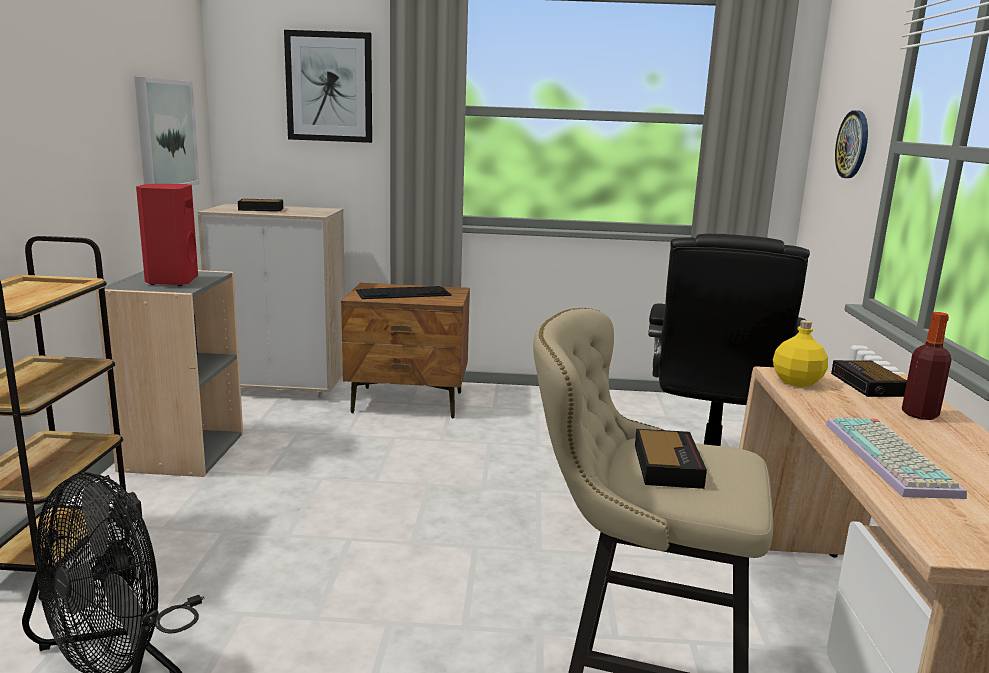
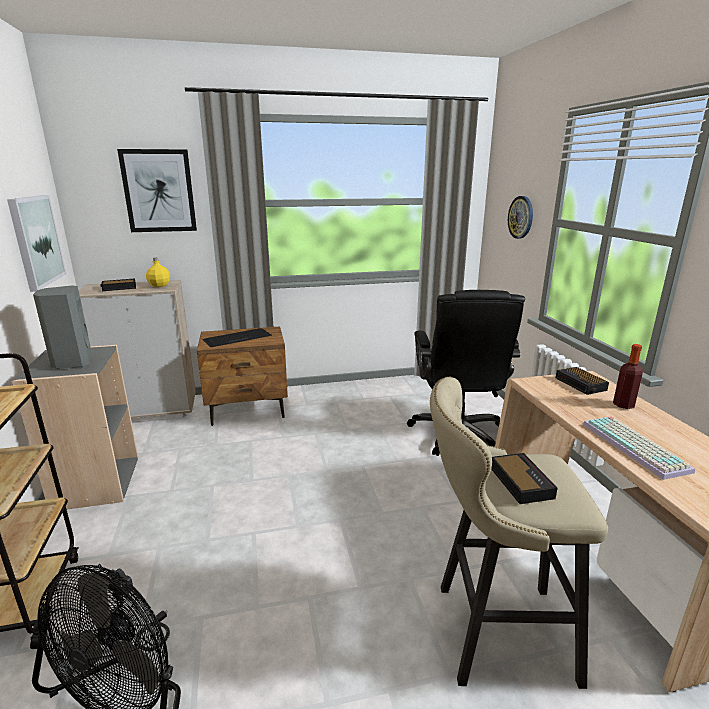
camera: 15 degrees left, 5 degrees up
red speaker [136,184,198,286] -> grey speaker [33,285,92,369]
yellow bottle [773,320,828,387] -> yellow bottle moved to [146,258,170,287]

